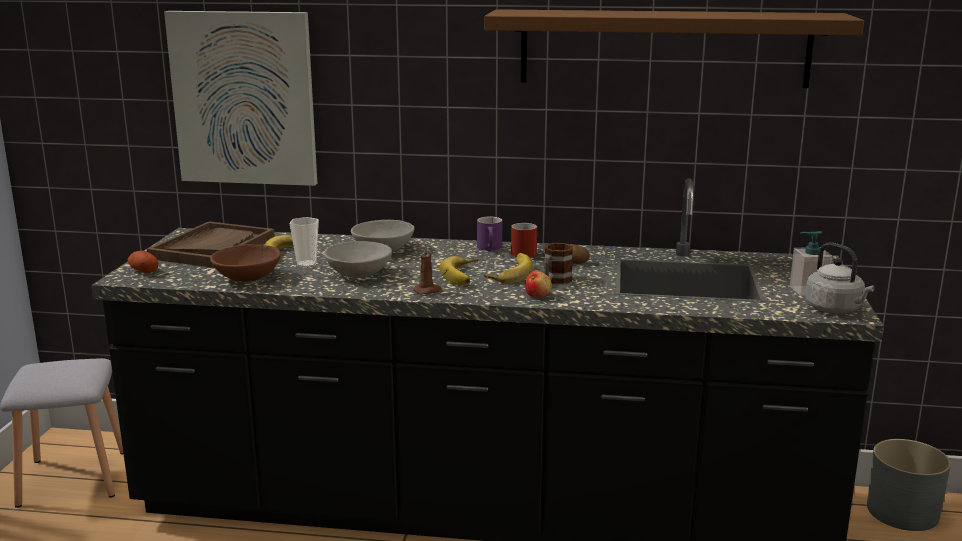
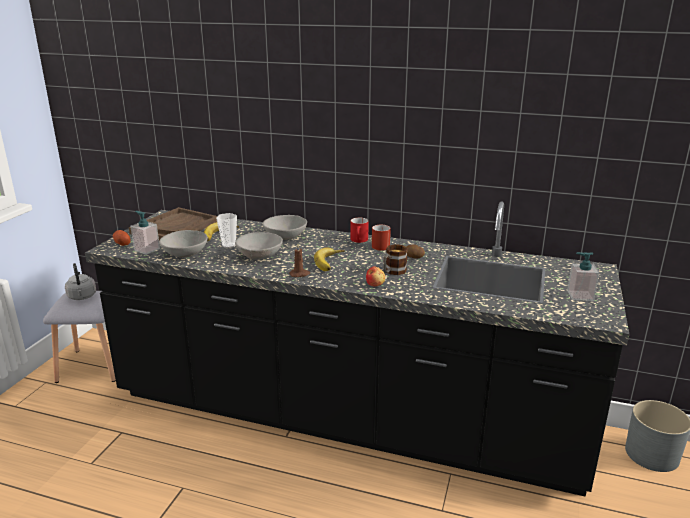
camera: 10 degrees right, 5 degrees up
picture [164,11,317,186] -> none
brown bowl [210,244,281,282] -> grey bowl [159,230,208,257]
purple mug [477,217,502,251] -> red mug [350,218,369,243]
brown shelf [484,9,864,88] -> none
banana [484,253,533,284] -> none
grey kettle [805,242,875,314] -> grey kettle moved to [65,263,96,300]
none -> soap dispenser [130,211,160,255]

